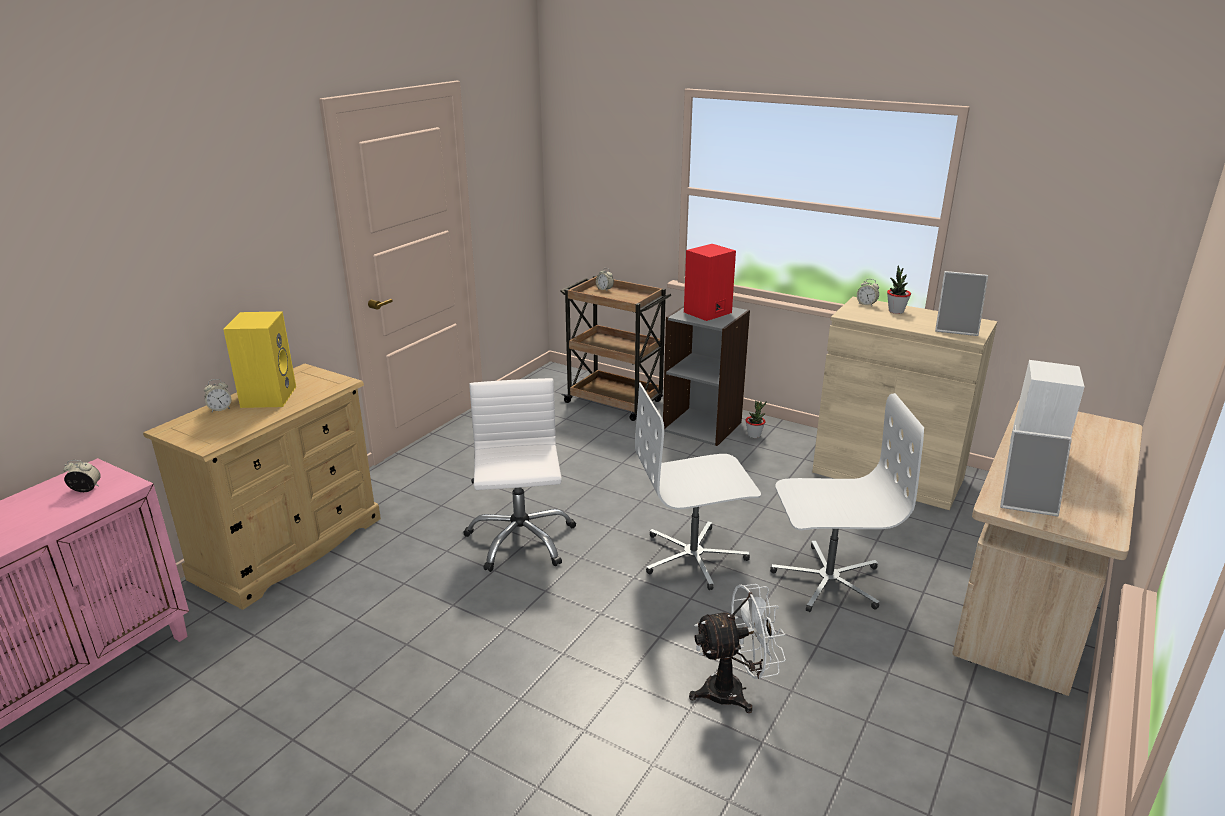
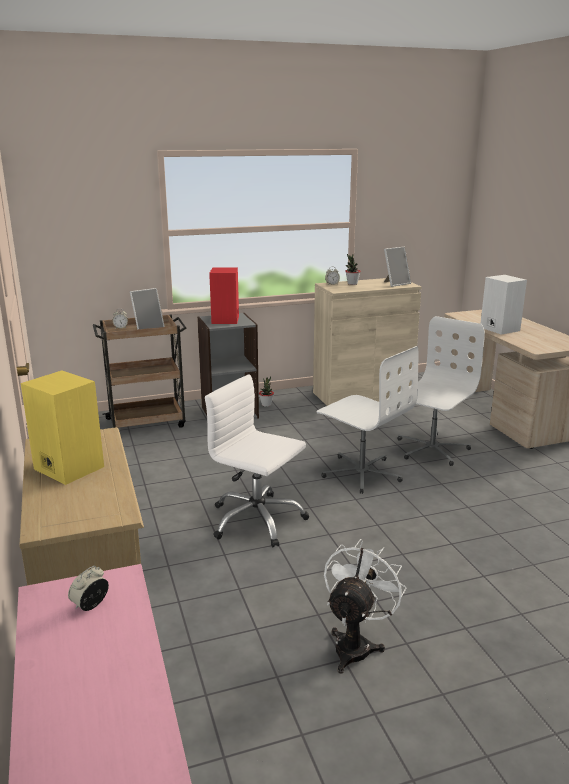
camera: 50 degrees left, 5 degrees down
alarm clock [204,379,231,412] -> none
white office chair [635,383,761,590] -> white office chair turned 75 degrees counterclockwise [317,346,419,494]
white fan [689,584,786,713] -> white fan moved to [324,539,406,674]
picture frame [1000,430,1072,516] -> picture frame moved to [130,288,165,329]

